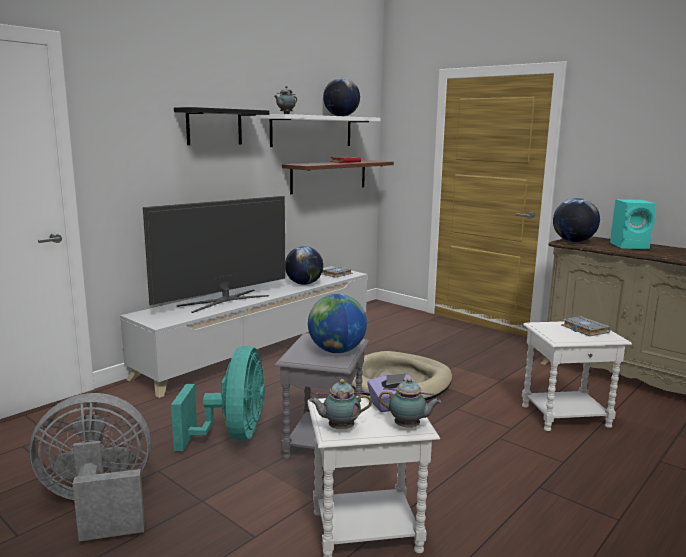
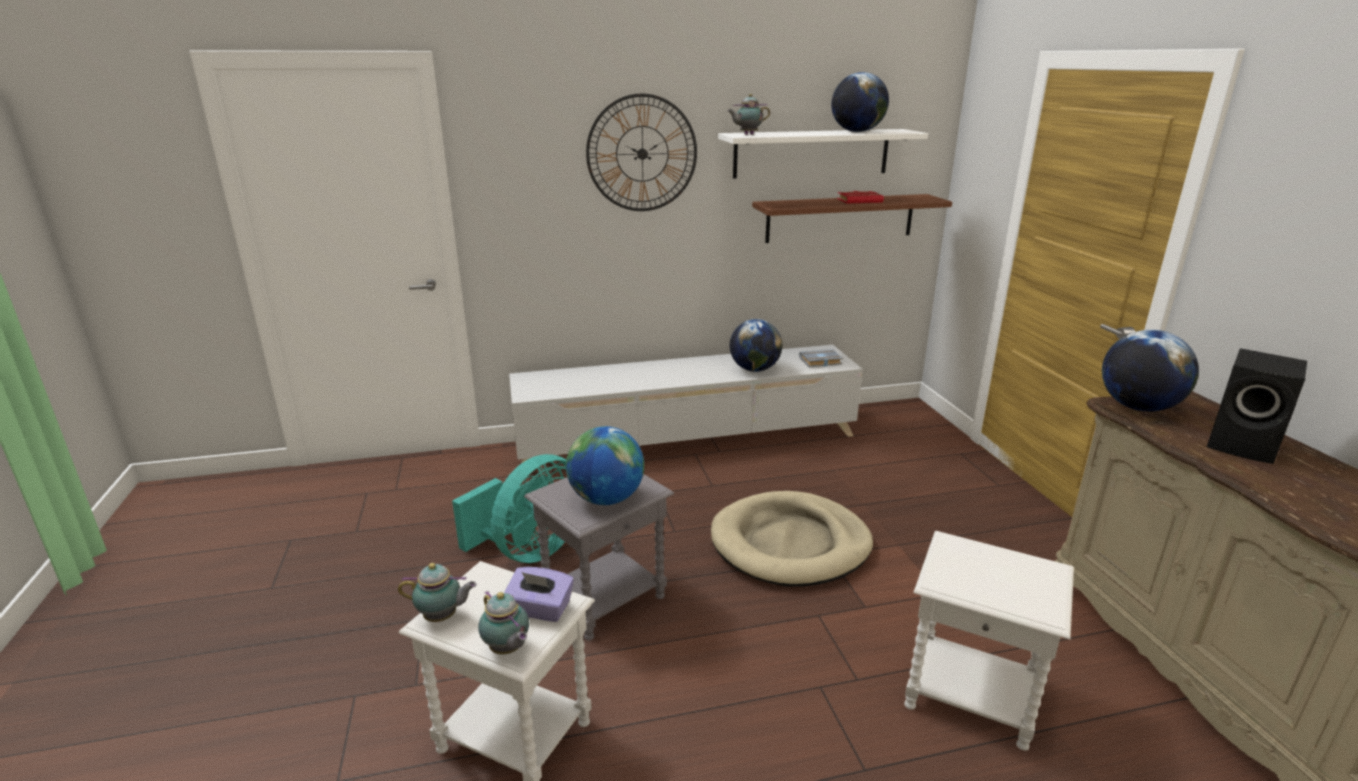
camera: 35 degrees right, 10 degrees up
grey fan [29,393,151,541] -> none
television [143,196,286,313] -> none
black shelf [174,107,269,145] -> wall clock [586,93,697,211]
teapot [309,379,372,429] -> teapot turned 150 degrees clockwise [398,563,477,622]
grey book [561,316,611,336] -> none
turquoise speaker [610,199,656,249] -> black speaker [1207,348,1307,464]

